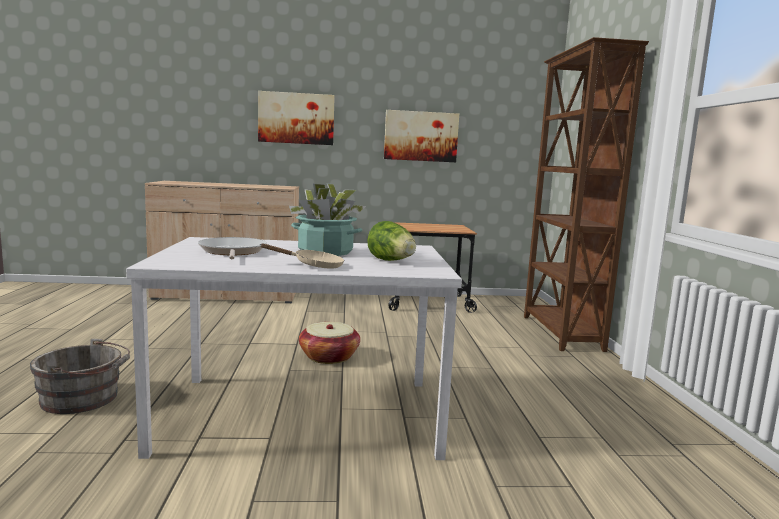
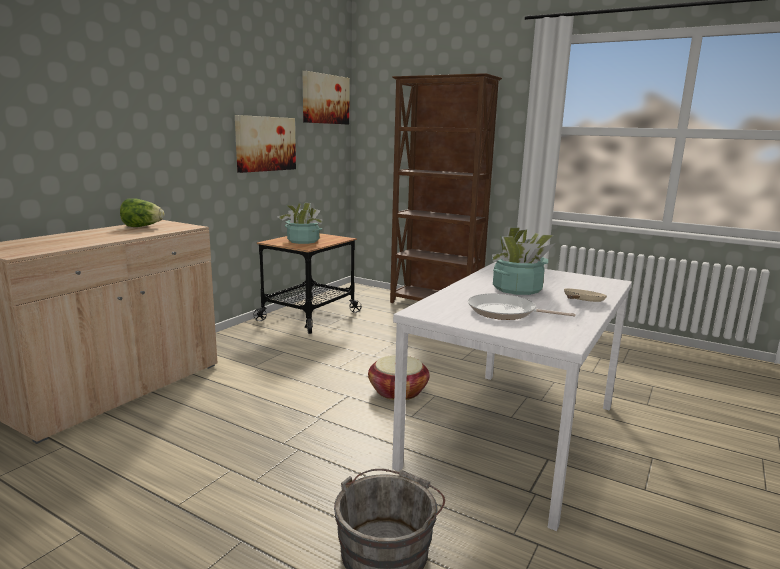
camera: 55 degrees left, 5 degrees up
picture [258,91,335,145] -> picture moved to [302,71,350,125]
lettuce [367,221,416,261] -> lettuce moved to [120,198,164,227]
none -> potted plant [277,203,323,244]

